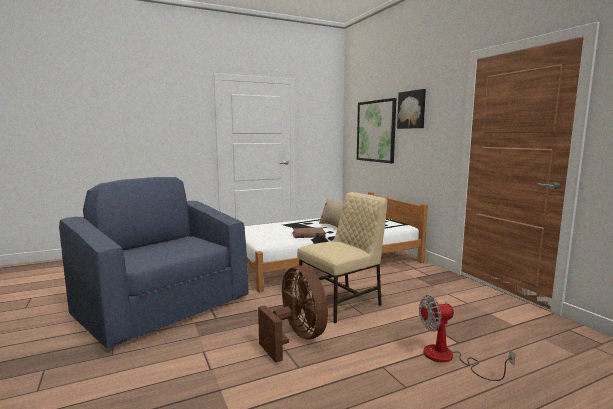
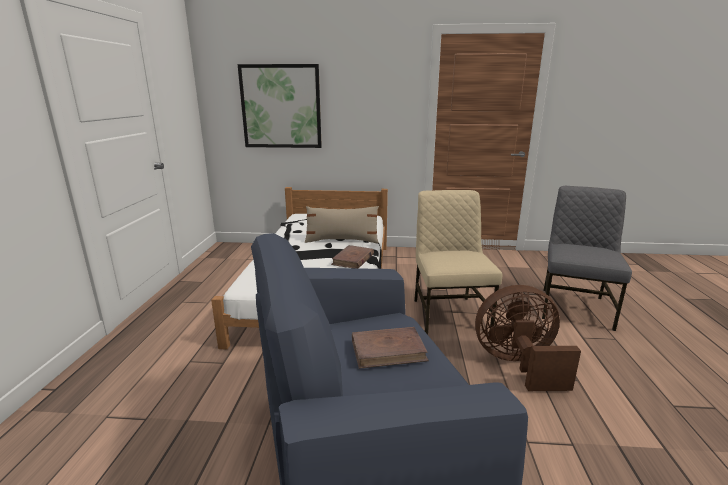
camera: 60 degrees left, 10 degrees up
picture [397,89,426,129] -> none
fan [419,295,515,381] -> grey chair [542,186,632,331]
none -> brown book [352,327,429,369]

